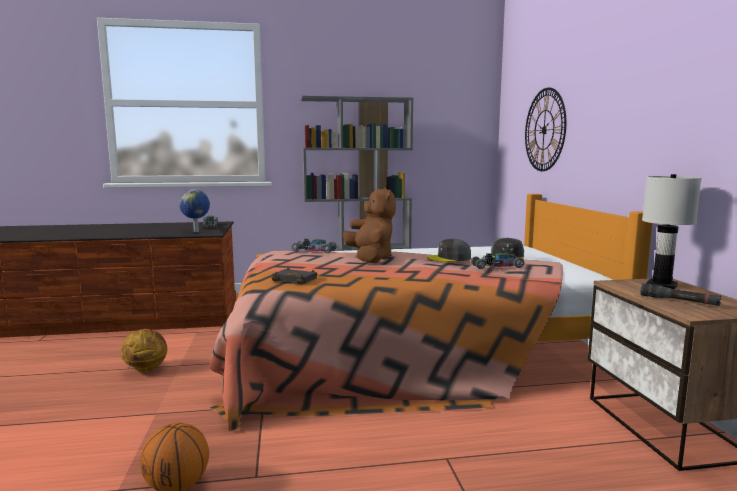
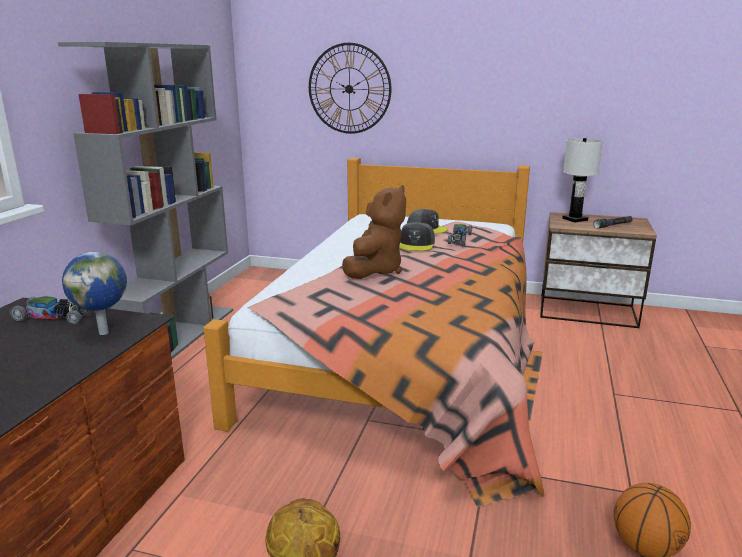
camera: 65 degrees left, 10 degrees up
black book [271,267,317,285] -> none
toy car [291,239,337,253] -> none
brown plush toy [343,187,396,263] -> brown plush toy turned 105 degrees clockwise [342,185,406,279]

